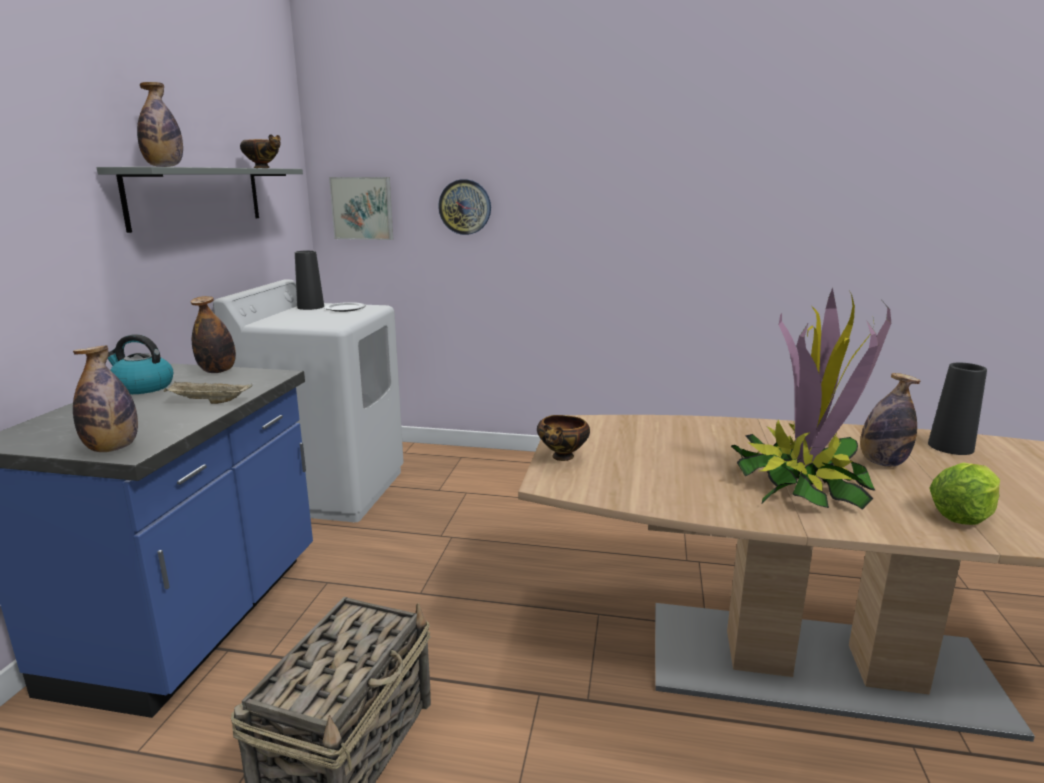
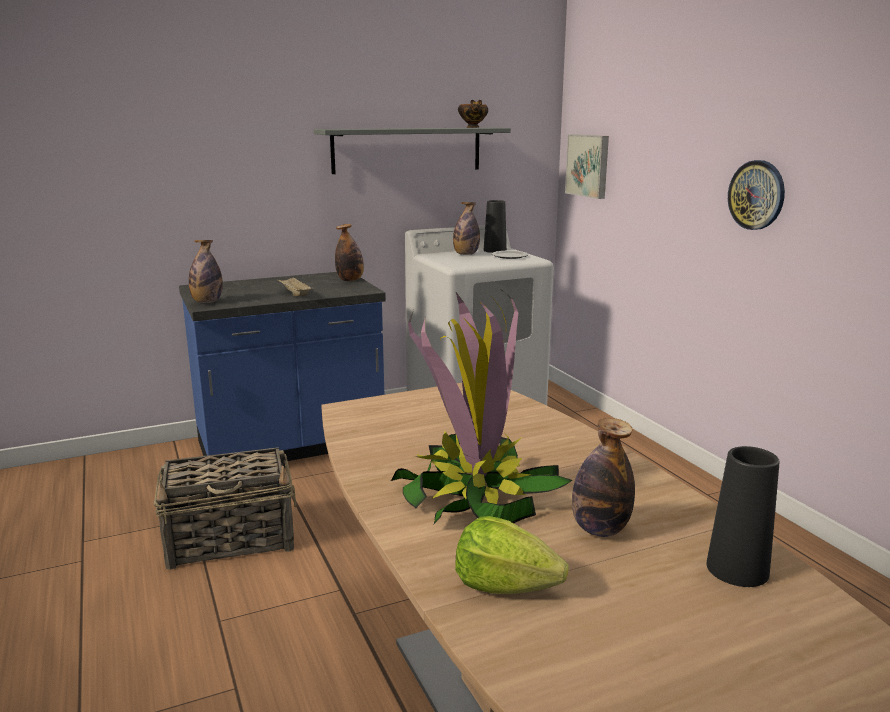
camera: 55 degrees right, 0 degrees up
kettle [108,334,173,394] -> none
bottle [137,82,183,167] -> bottle moved to [453,202,480,255]
wall clock [438,179,491,235] -> wall clock moved to [728,160,785,230]
bowl [537,415,590,461] -> none

